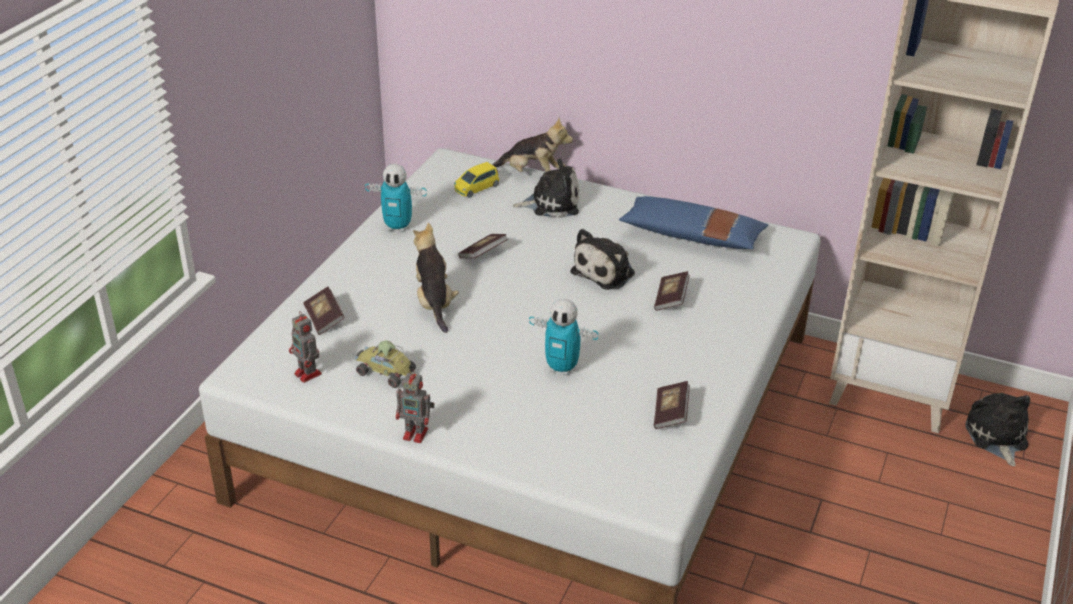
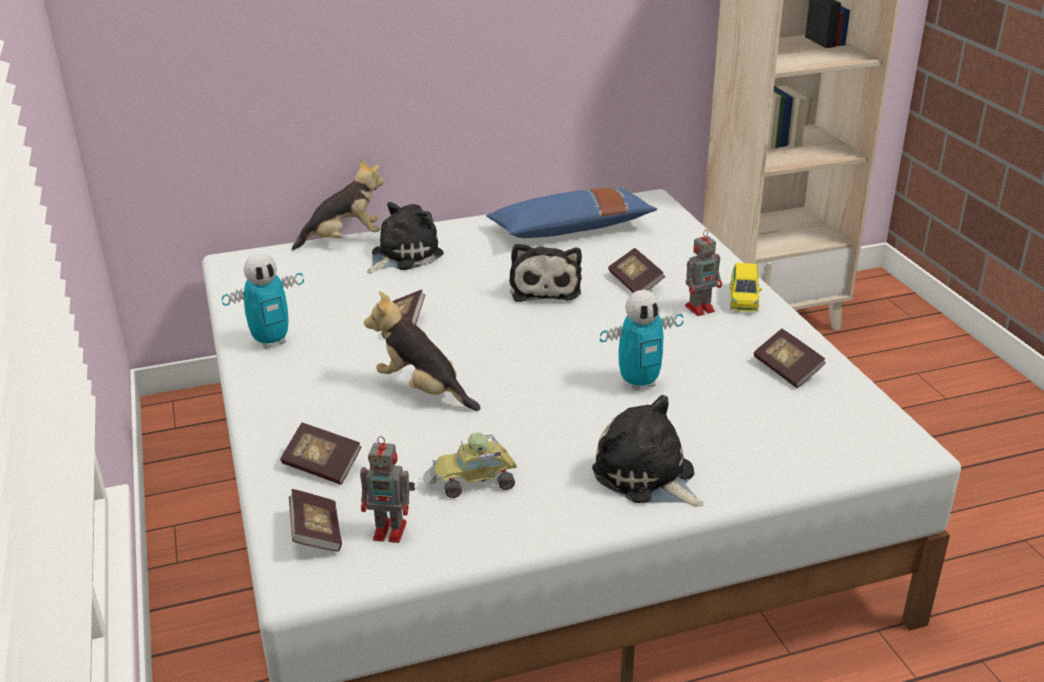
camera: 40 degrees left, 5 degrees down
toy robot [396,369,435,443] -> toy robot moved to [685,229,722,316]
yellow toy car [454,162,499,198] -> yellow toy car moved to [729,263,762,312]
plush toy [965,393,1030,466] -> plush toy moved to [592,395,704,507]
none -> book [289,489,342,552]

